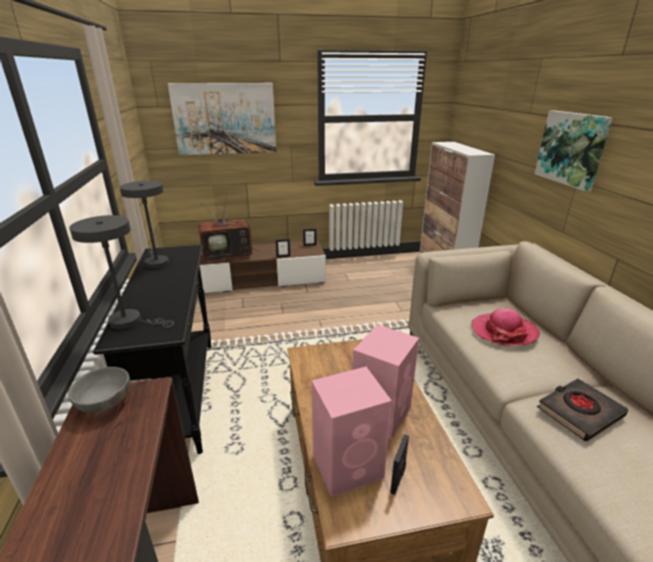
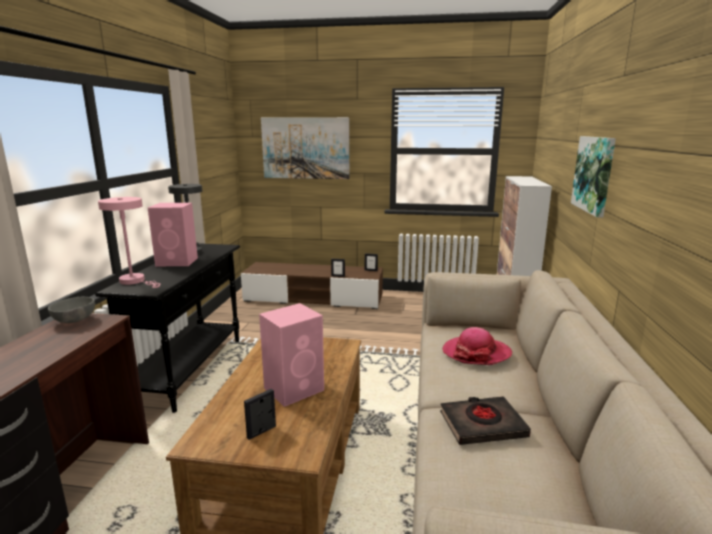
camera: 20 degrees right, 10 degrees down
grey table lamp [69,215,174,329] -> pink table lamp [98,197,161,288]
television [198,193,259,263] -> none
pink speaker [312,367,392,497] -> pink speaker moved to [148,203,198,266]

